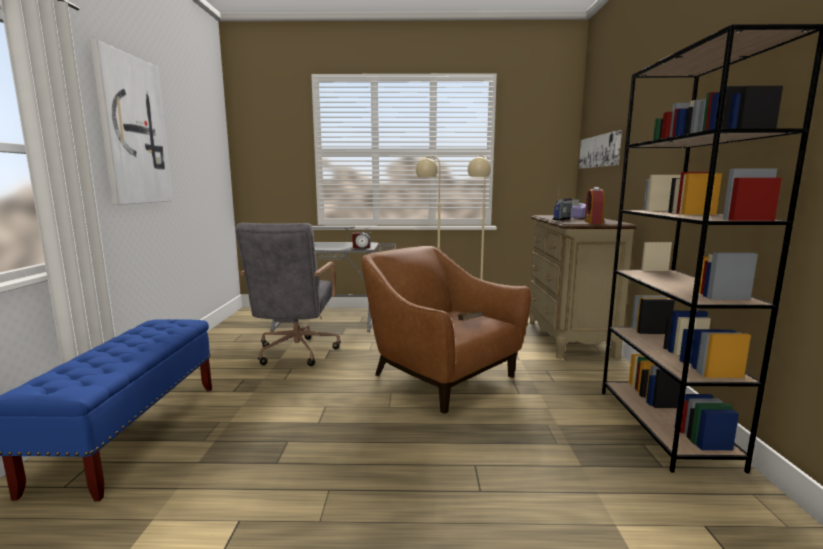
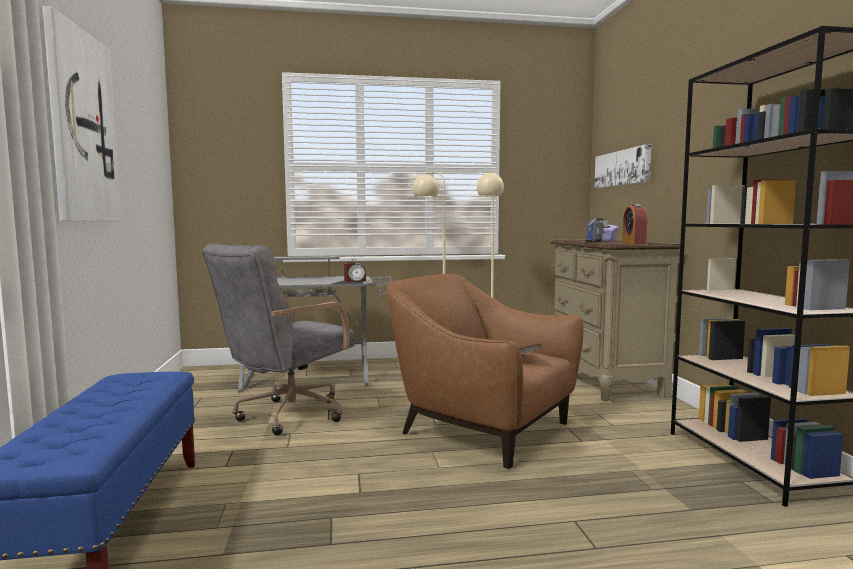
camera: 10 degrees left, 5 degrees down
grey office chair [235,223,341,366] -> grey office chair turned 45 degrees clockwise [203,244,355,435]

